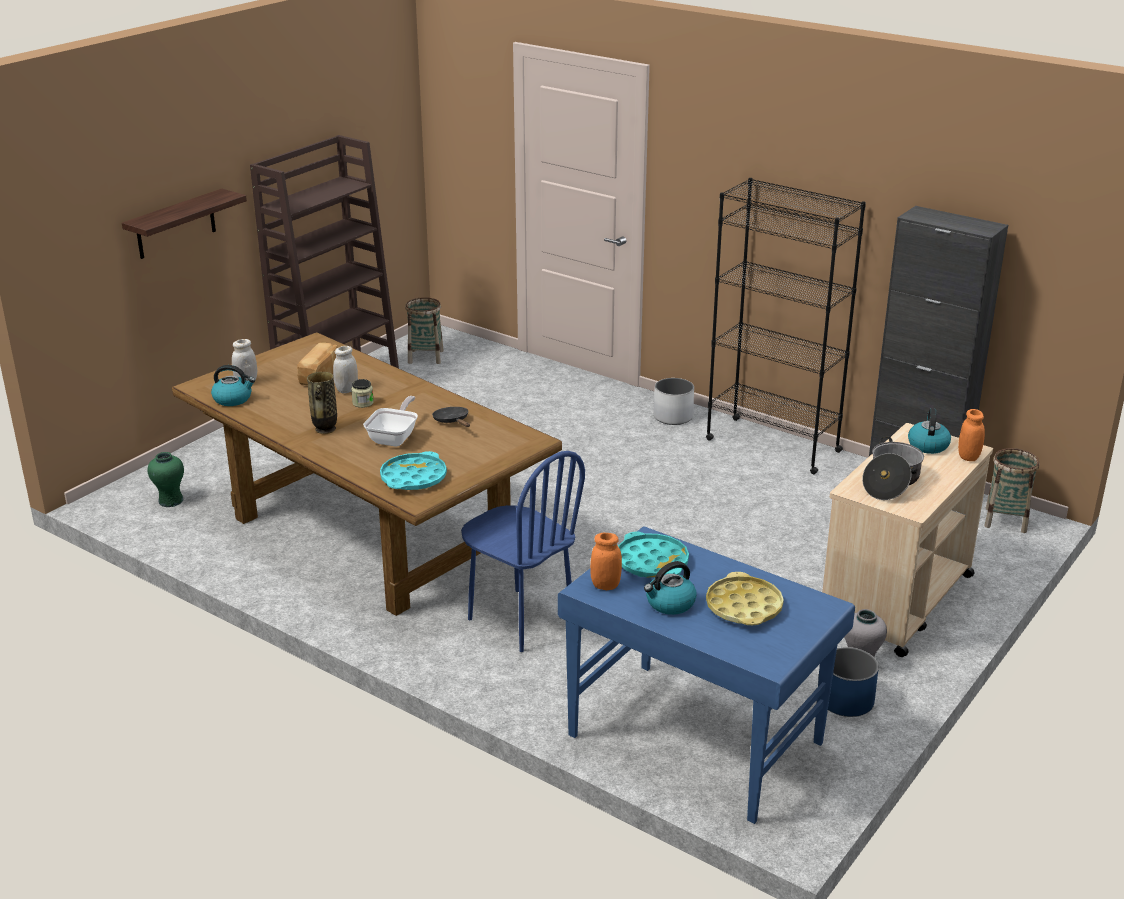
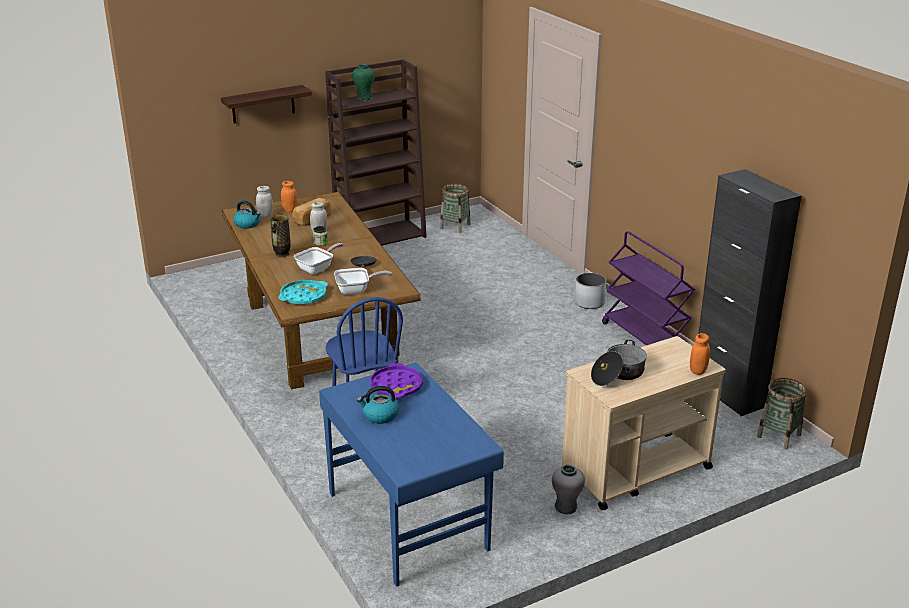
camera: 25 degrees right, 0 degrees up
green vase [147,452,184,507] -> green vase moved to [352,64,375,101]
orange jar [590,533,622,590] -> orange jar moved to [281,181,297,212]
turquoise tray [618,532,689,578] -> purple tray [370,363,423,398]
black bookcase [706,178,866,474] -> purple cart [602,231,695,345]
yellow tray [706,572,784,625] -> none
blue planter [828,647,879,717] -> none
kettle [908,408,951,454] -> none
none -> frying pan [334,268,392,295]

